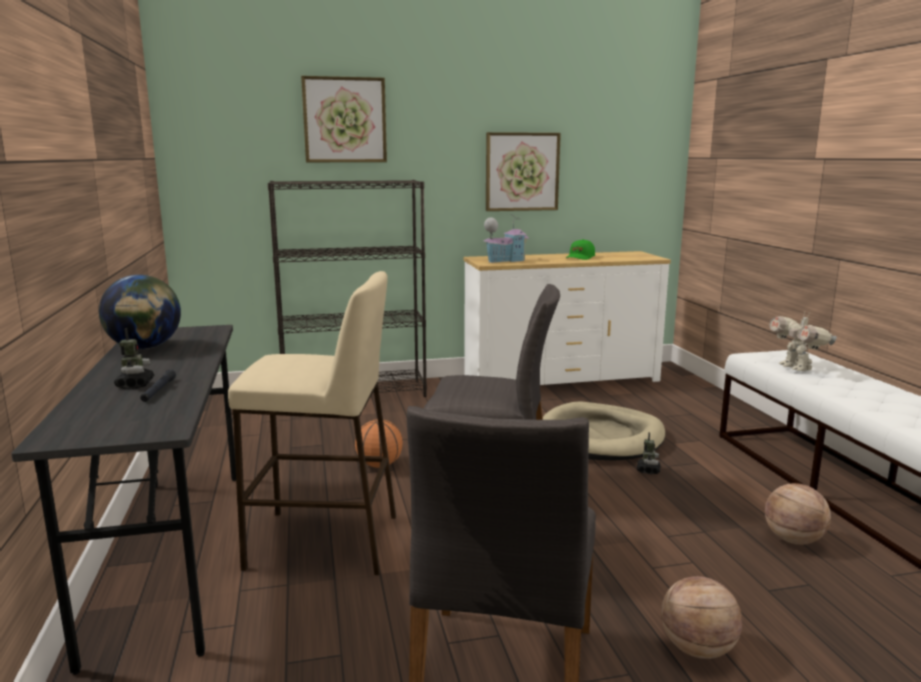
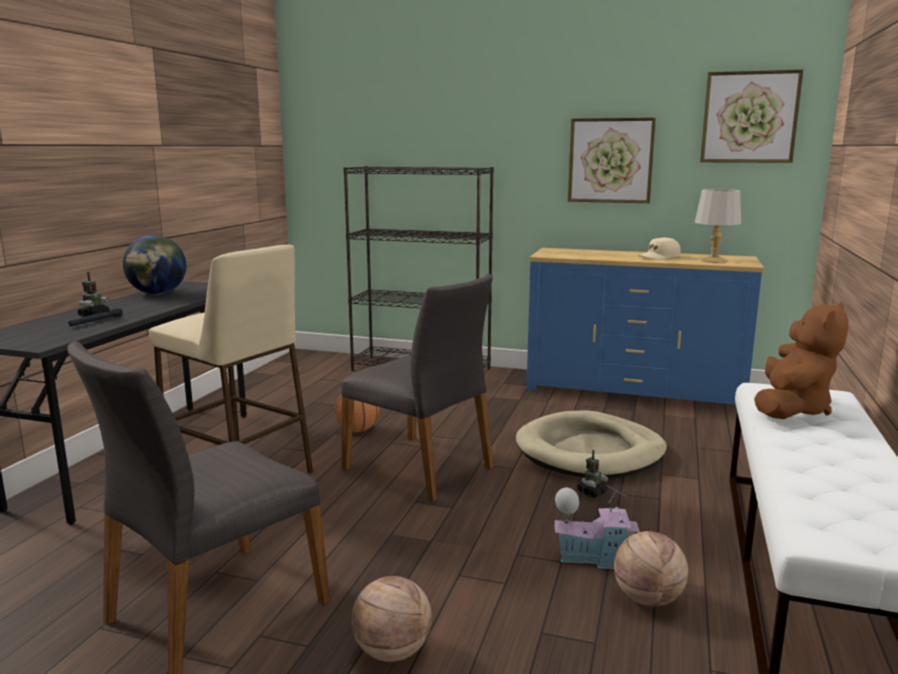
camera: 30 degrees right, 0 degrees up
picture [301,76,387,162] -> picture moved to [700,69,804,163]
white dresser [464,251,671,385] -> blue dresser [527,248,764,411]
toy house [484,214,529,263] -> toy house moved to [555,485,640,569]
green cap [566,239,595,260] -> beige cap [638,237,681,260]
toy robot [769,313,837,371] -> brown plush toy [754,302,848,419]
none -> grey table lamp [695,189,741,263]

